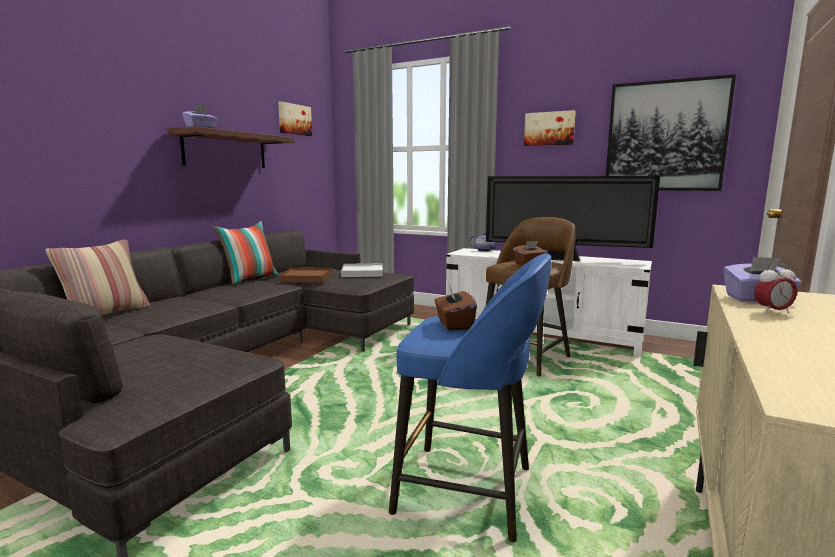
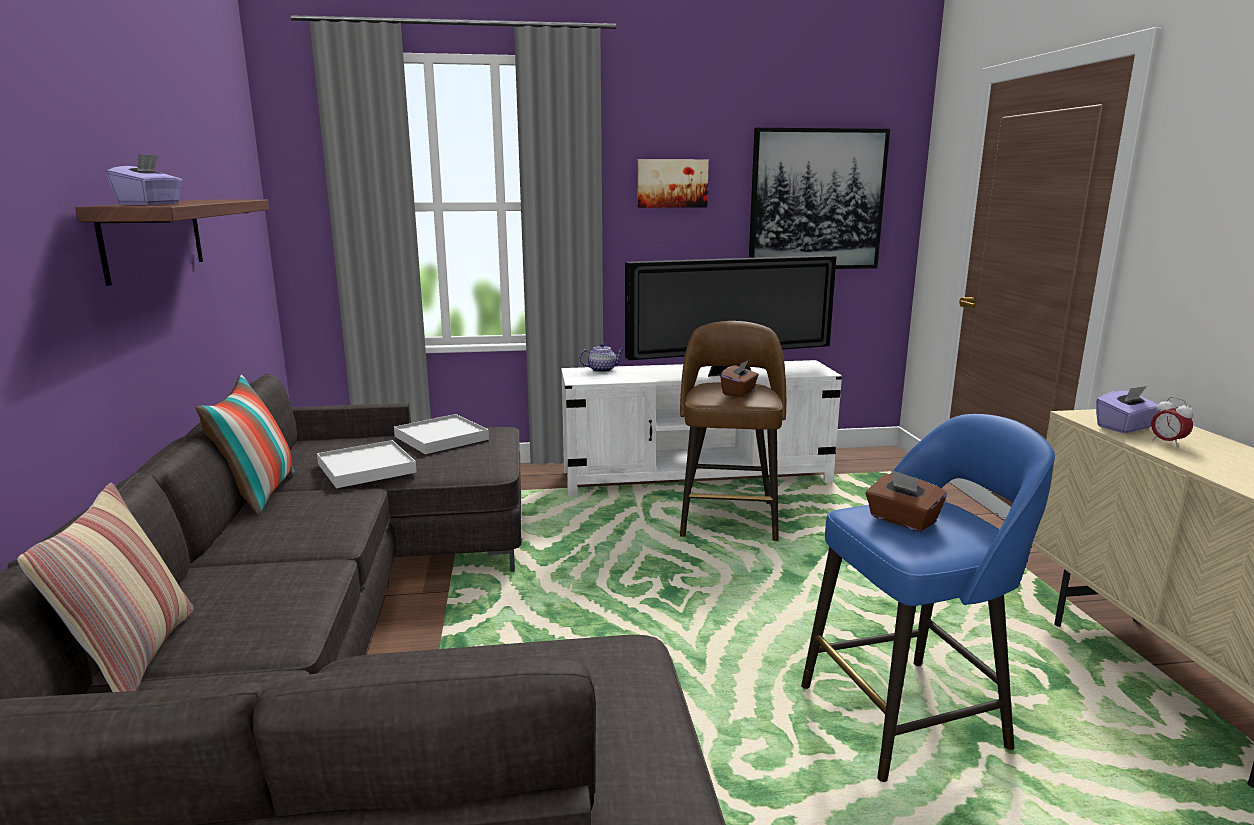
camera: 35 degrees left, 5 degrees up
picture [278,101,312,136] -> none
brown tray [279,268,332,282] -> white tray [317,440,417,488]
alarm clock [754,264,797,314] -> alarm clock turned 105 degrees clockwise [1151,397,1194,447]

